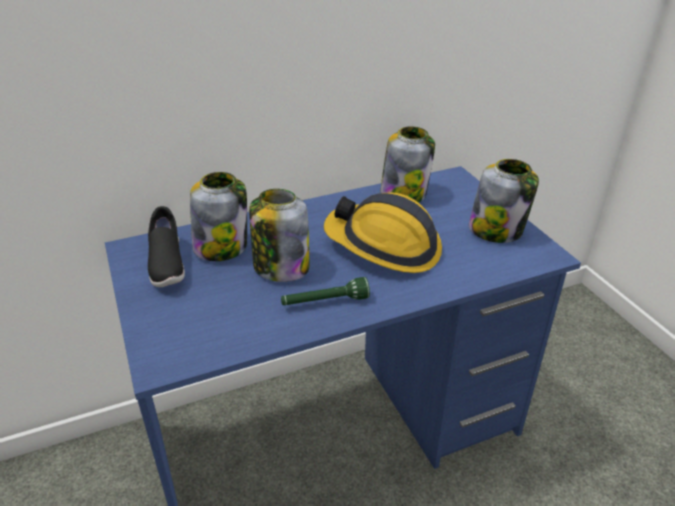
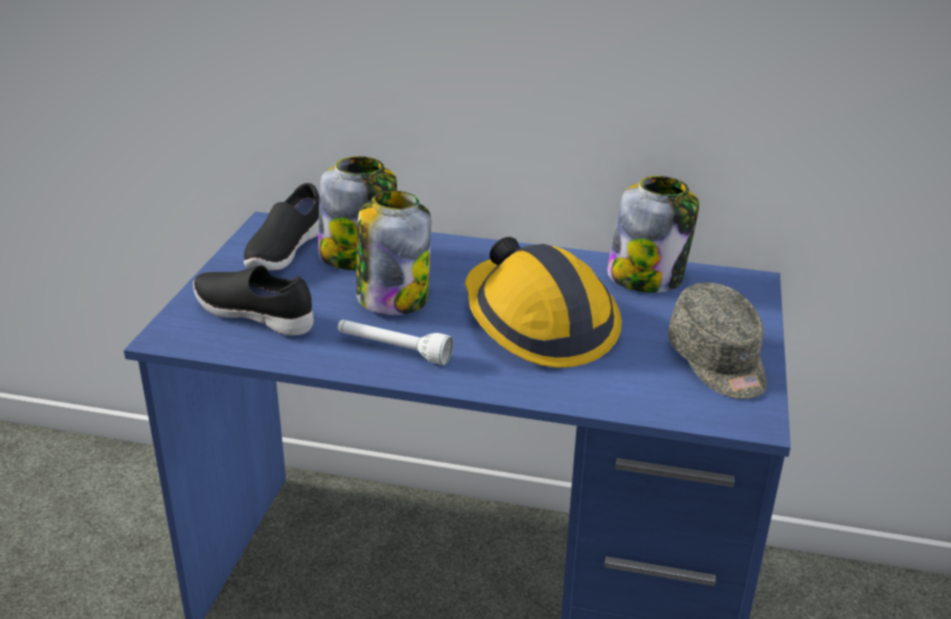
camera: 35 degrees right, 5 degrees down
green flashlight [281,277,370,305] -> white flashlight [338,320,453,365]
jar [469,159,539,243] -> grey cap [668,282,767,399]
none -> black shoe [193,265,314,336]

